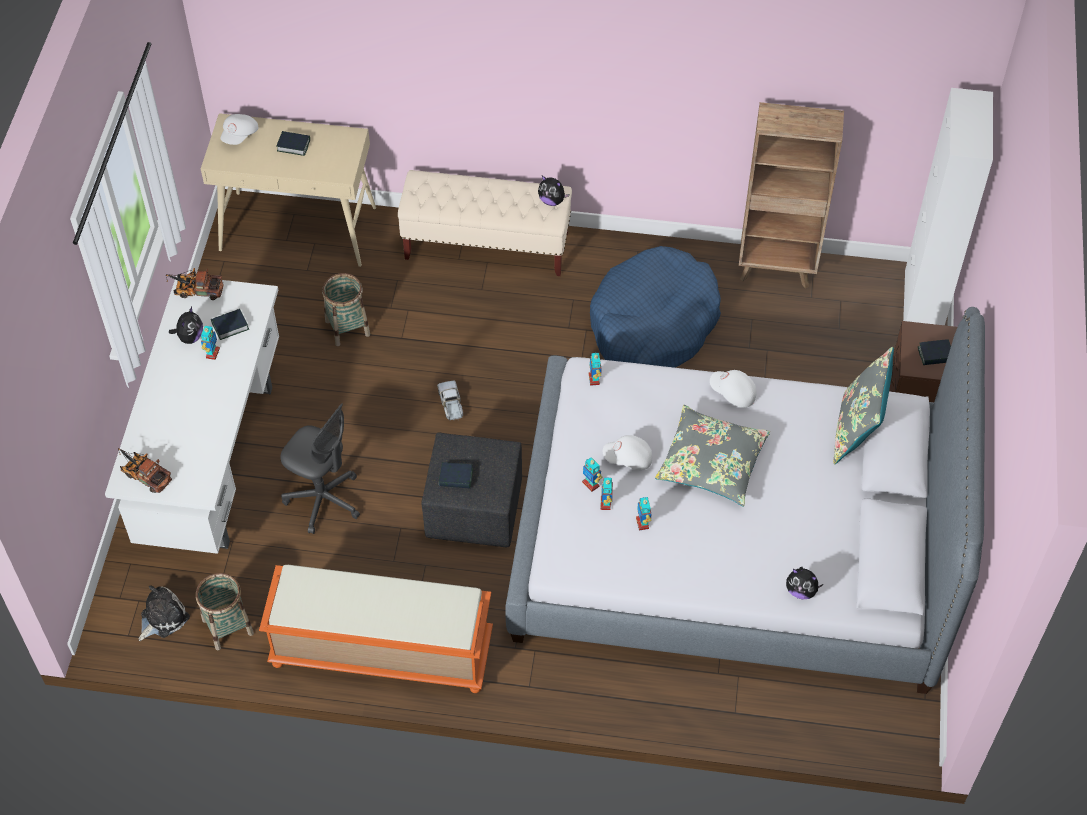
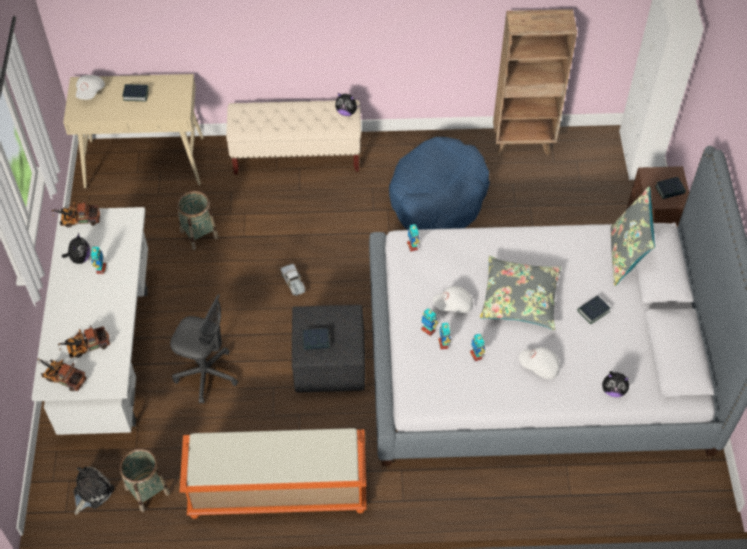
camera: 10 degrees left, 0 degrees up
book [211,309,249,340] -> book moved to [578,296,610,324]
white cap [710,370,757,408] -> white cap moved to [519,347,560,379]
none -> toy truck [58,325,110,358]

